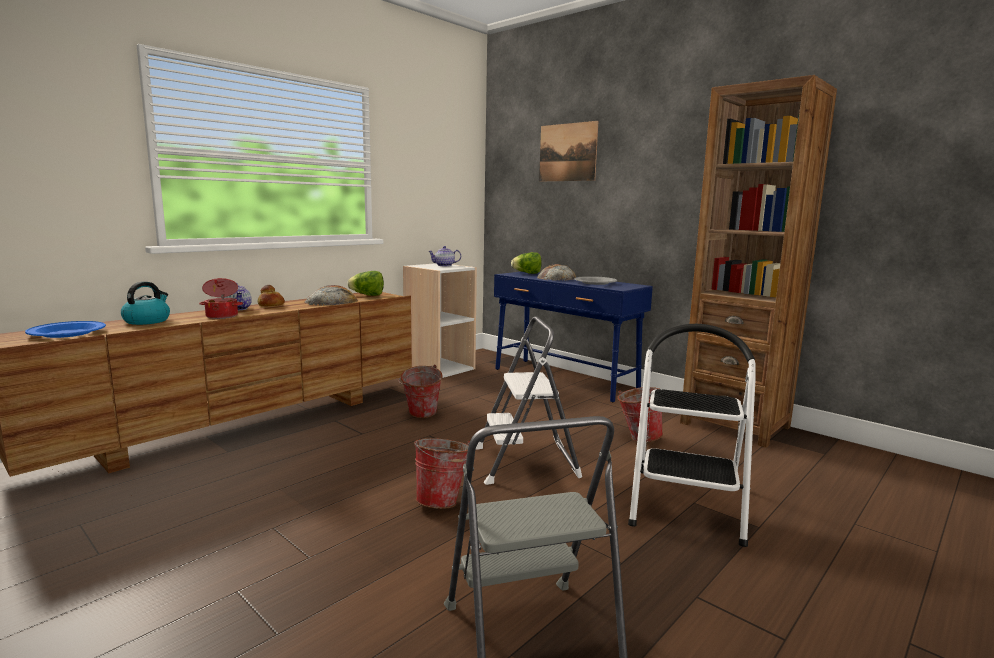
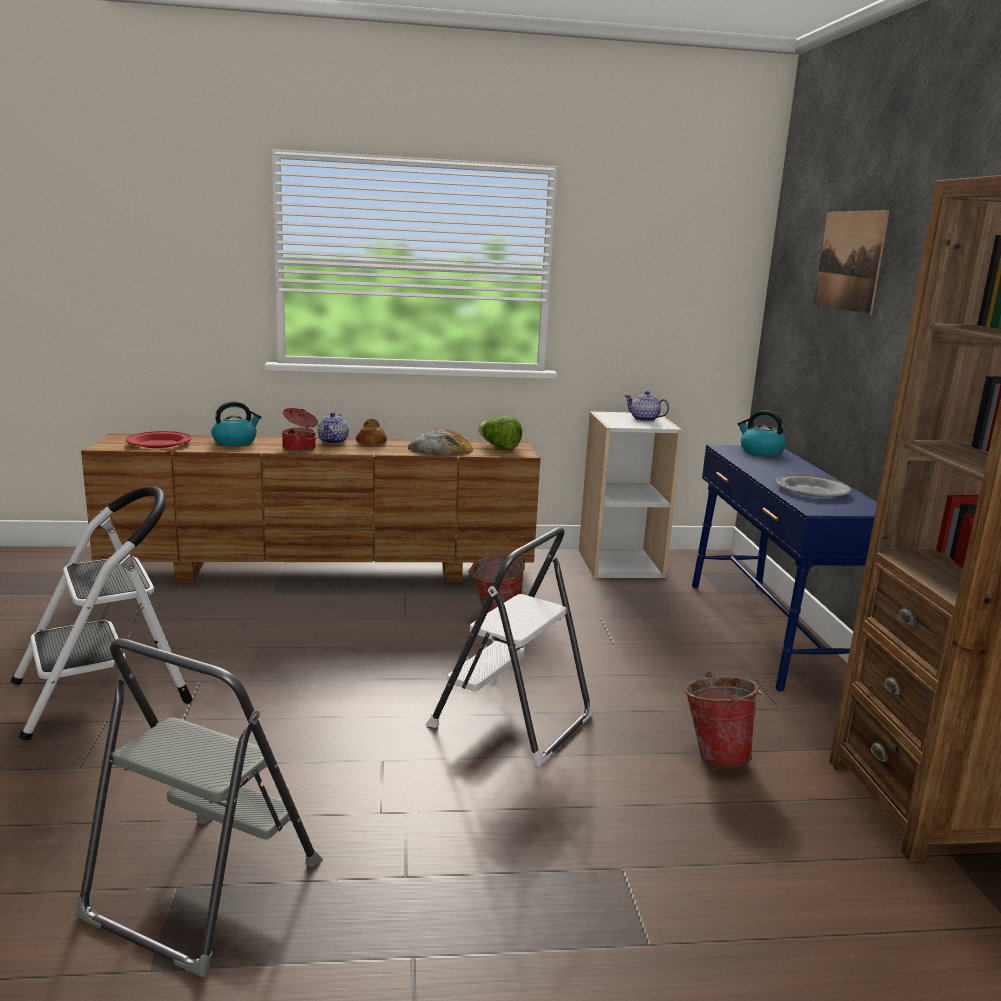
camera: 40 degrees right, 5 degrees up
blue plate [25,321,106,338] -> red plate [126,431,191,448]
bucket [414,438,470,509] -> none
lettuce [511,252,542,274] -> kettle [738,410,786,456]
bread [537,264,576,281] -> none
step ladder [628,324,756,547] -> step ladder moved to [11,486,192,740]

